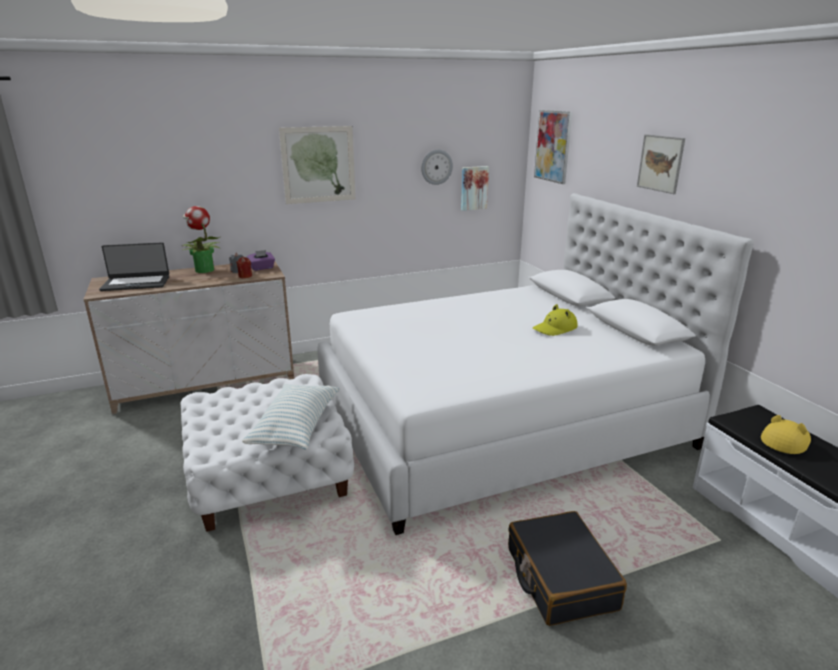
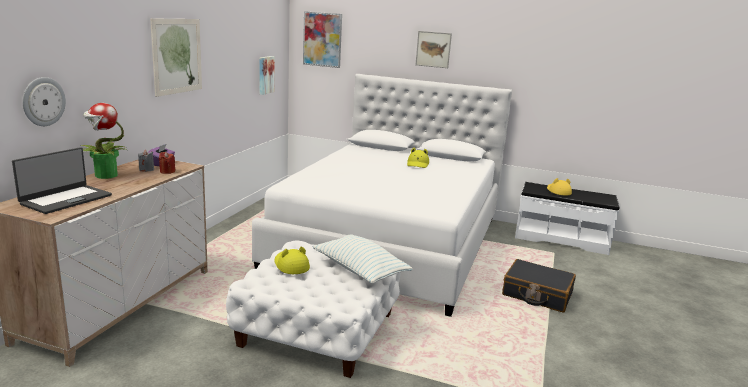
camera: 50 degrees left, 5 degrees down
wall clock [421,149,453,185] -> wall clock moved to [22,77,66,126]
none -> yellow hat [274,247,310,274]

